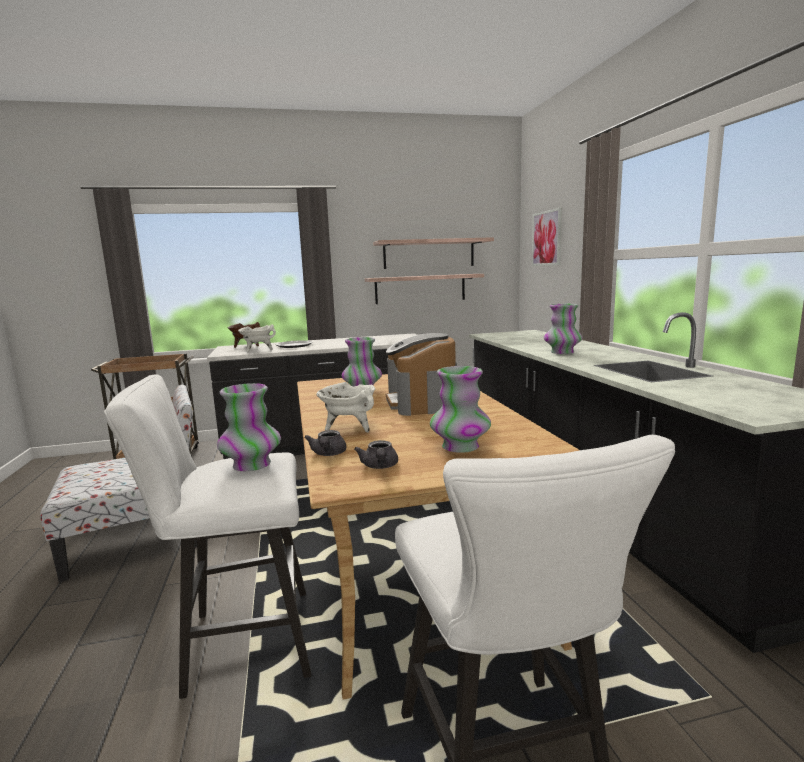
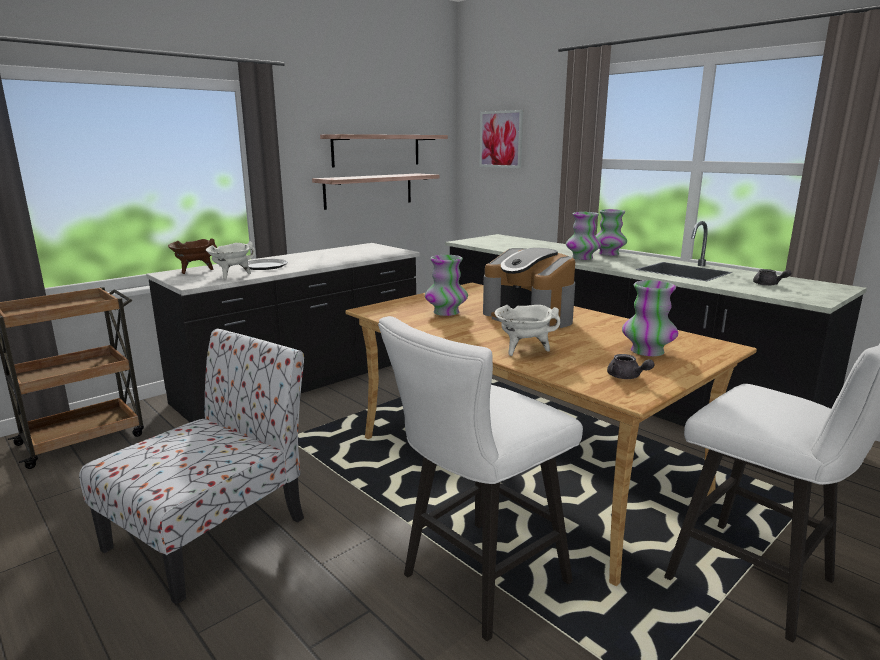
camera: 30 degrees left, 5 degrees up
vase [217,383,281,471] -> vase moved to [596,209,627,256]
grey teapot [304,430,346,456] -> grey teapot moved to [753,269,792,286]

